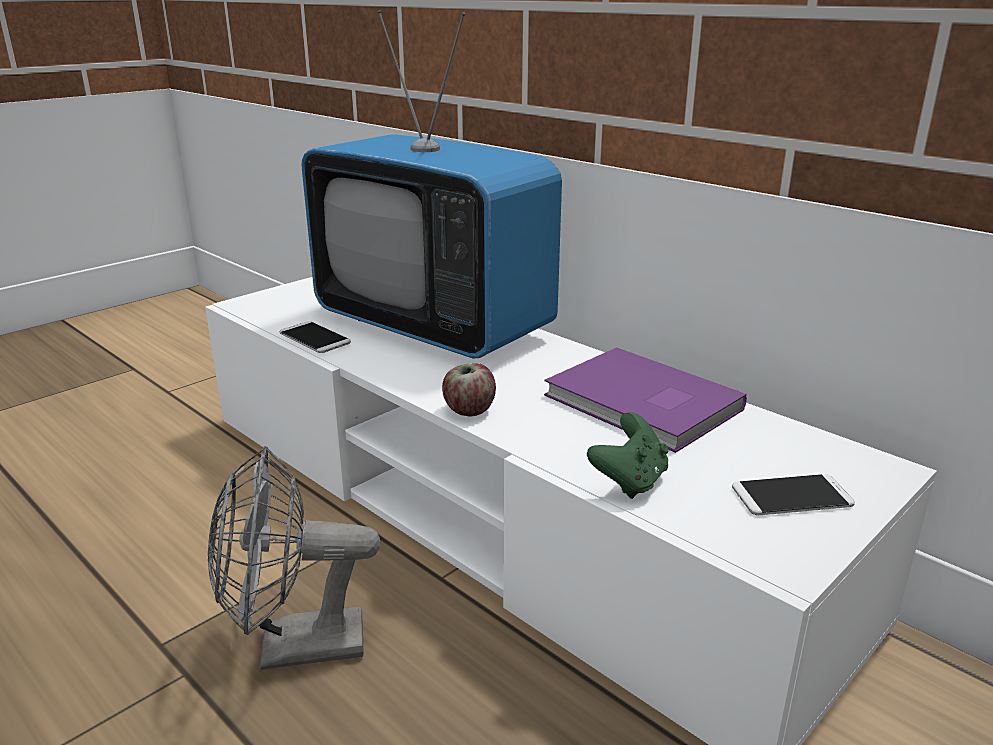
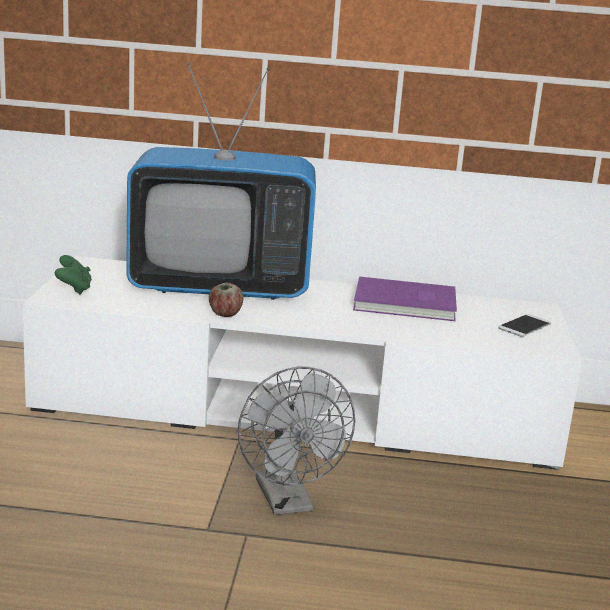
camera: 40 degrees left, 5 degrees down
grey fan [208,446,380,670] -> grey fan turned 60 degrees counterclockwise [238,366,355,515]
phone [280,321,351,353] -> none
apple [442,363,496,416] -> apple moved to [209,283,243,317]
green game controller [587,412,669,499] -> green game controller moved to [55,255,92,295]

